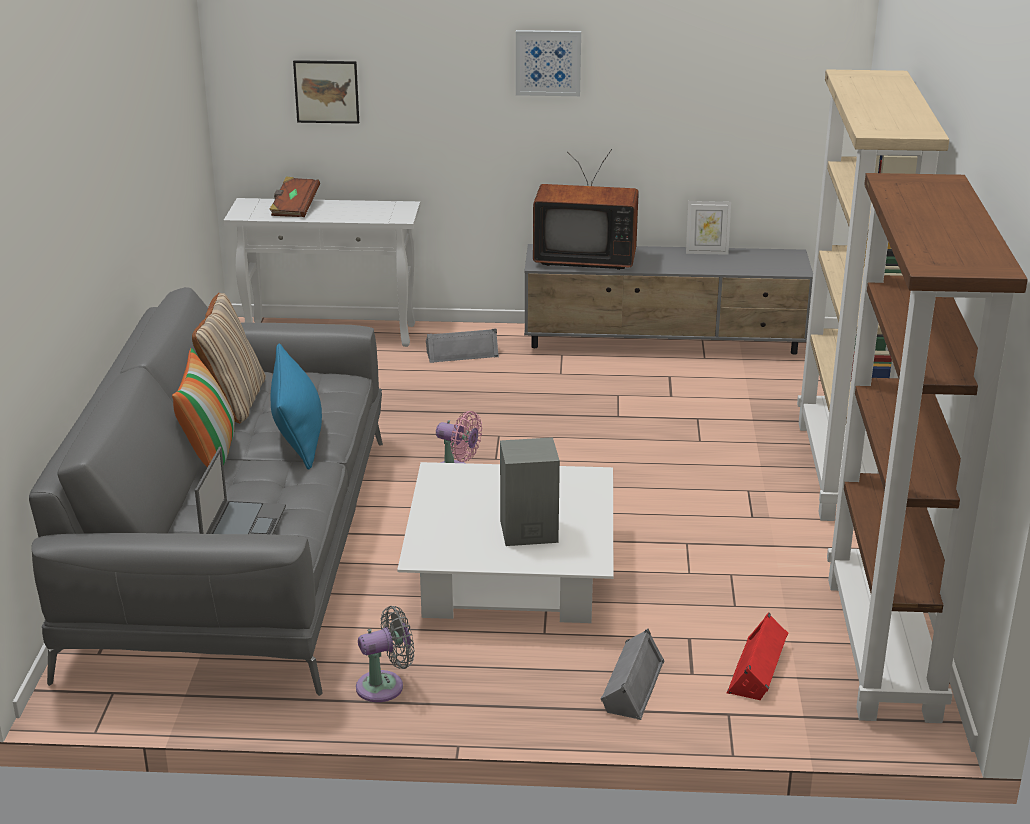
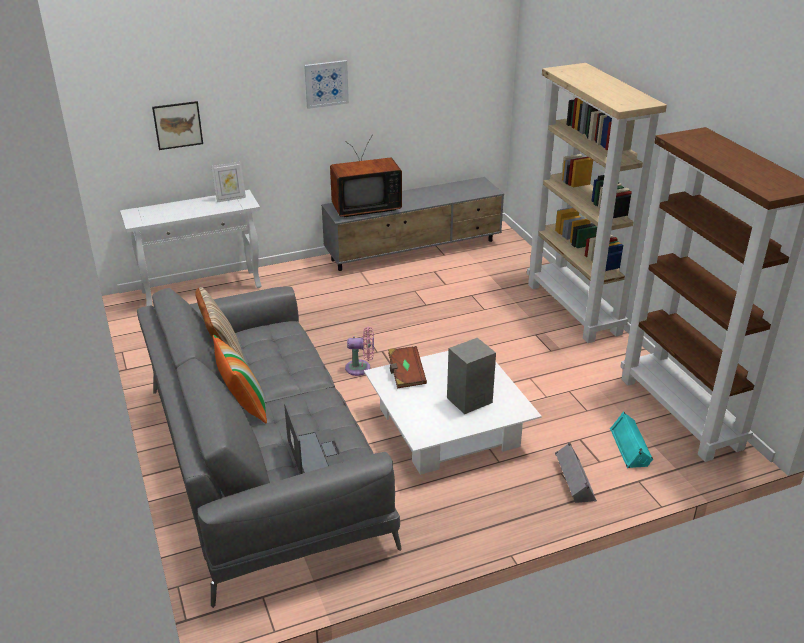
camera: 25 degrees left, 5 degrees up
brown book [269,176,320,217] -> brown book moved to [388,346,427,389]
blue pillow [271,344,322,469] -> none
grey fan [356,606,415,702] -> none
grey speaker [426,329,499,363] -> none
picture frame [686,201,731,255] -> picture frame moved to [211,162,246,202]
red speaker [727,612,788,700] -> turquoise speaker [610,411,653,468]

